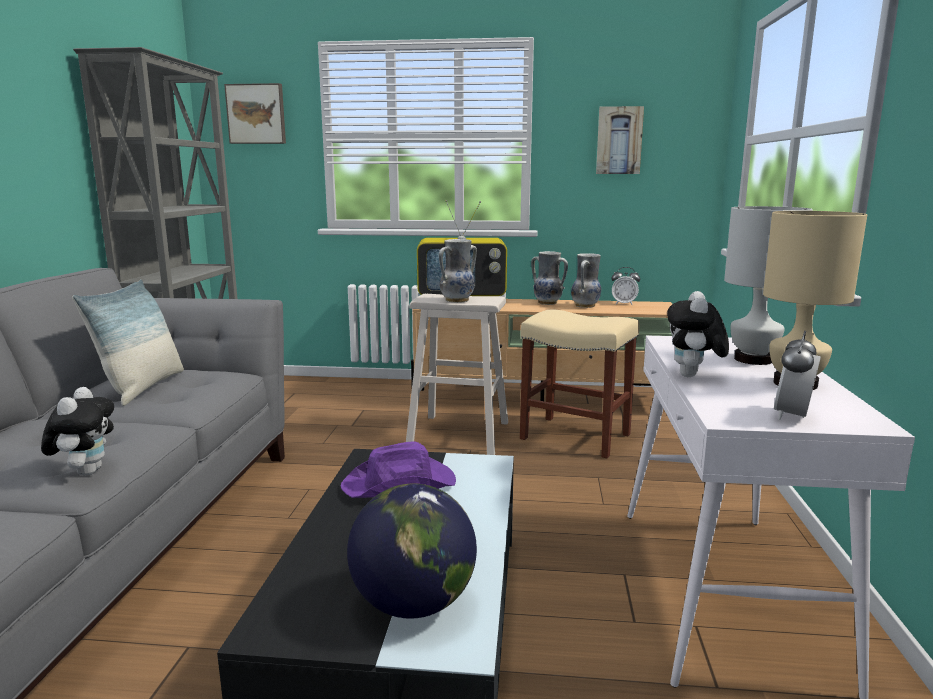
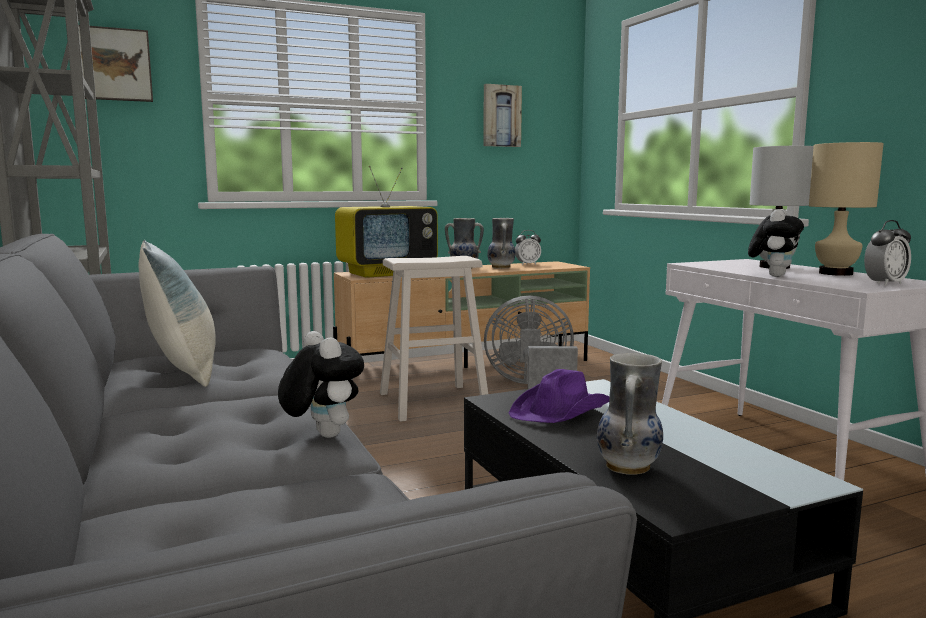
camera: 30 degrees left, 5 degrees down
globe [347,483,477,619] -> none
vase [439,239,477,303] -> vase moved to [597,353,663,475]
beige stool [520,310,640,458] -> grey fan [484,295,578,389]
plush toy [667,291,729,377] -> plush toy turned 135 degrees counterclockwise [748,209,804,277]
alarm clock [774,331,821,420] -> alarm clock turned 120 degrees counterclockwise [864,220,911,286]

